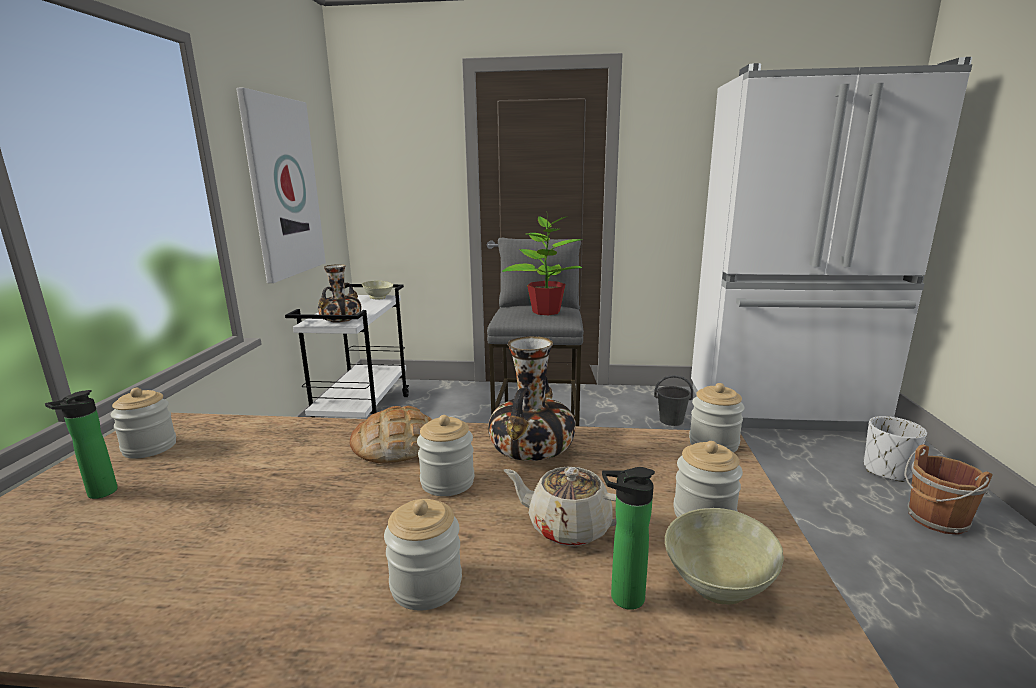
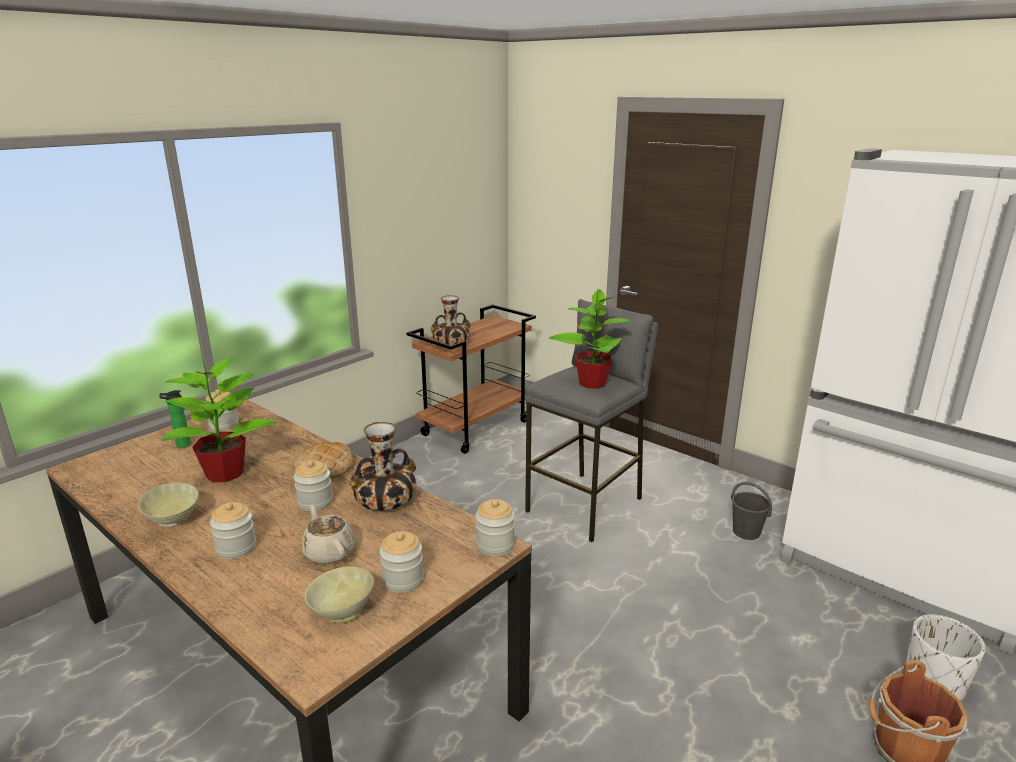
camera: 35 degrees right, 5 degrees up
picture [236,88,326,283] -> none
white cart [285,284,409,418] -> brown cart [406,304,536,454]
beige bowl [362,281,393,299] -> beige bowl moved to [138,482,199,527]
bottle [602,467,655,610] -> none
none -> potted plant [161,356,276,482]

